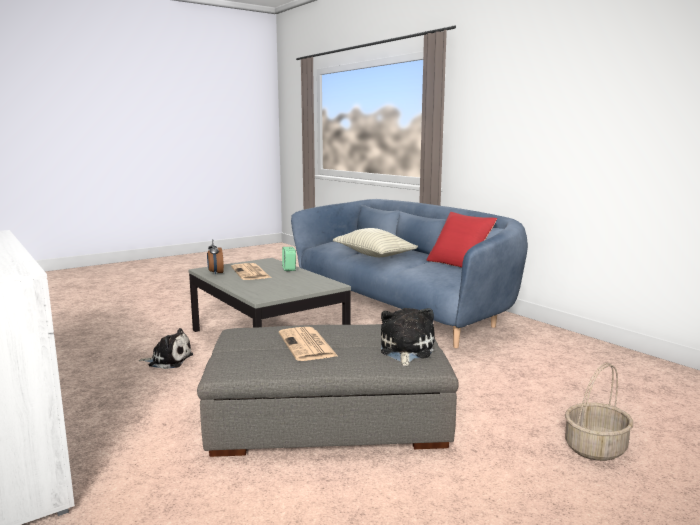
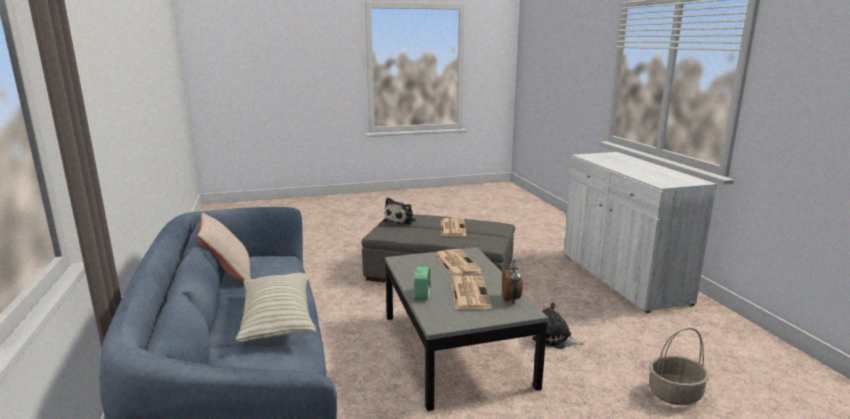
camera: 160 degrees left, 5 degrees up
red pillow [427,212,497,268] -> beige pillow [197,213,251,282]
basket [565,363,633,461] -> basket moved to [649,328,709,405]
none -> newspaper [434,249,483,277]

